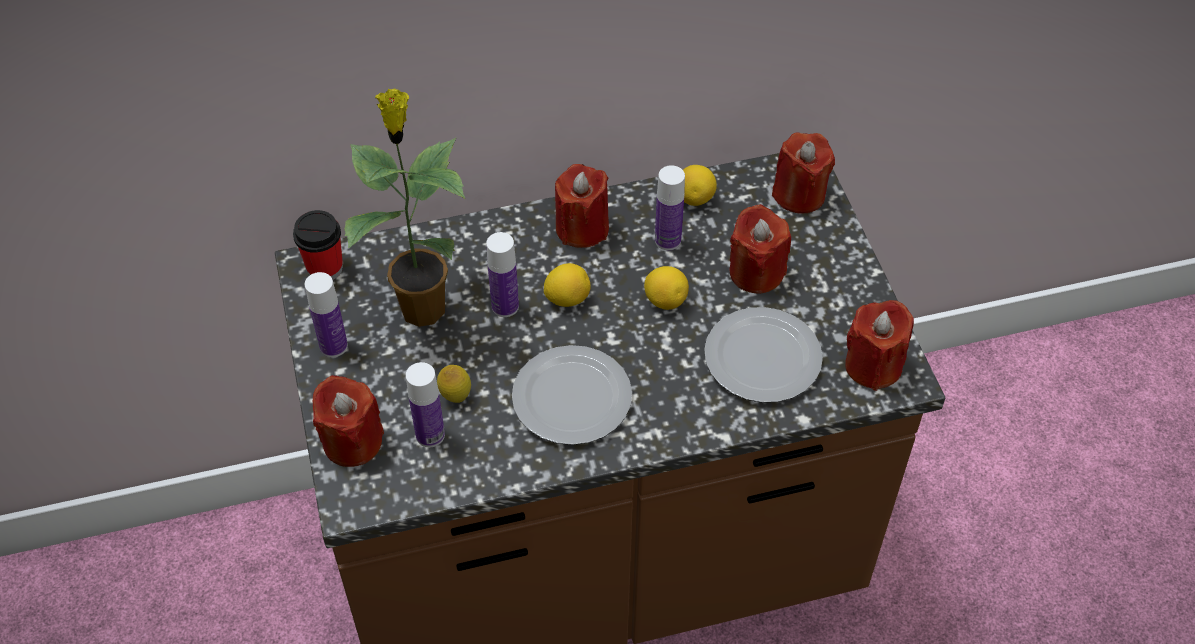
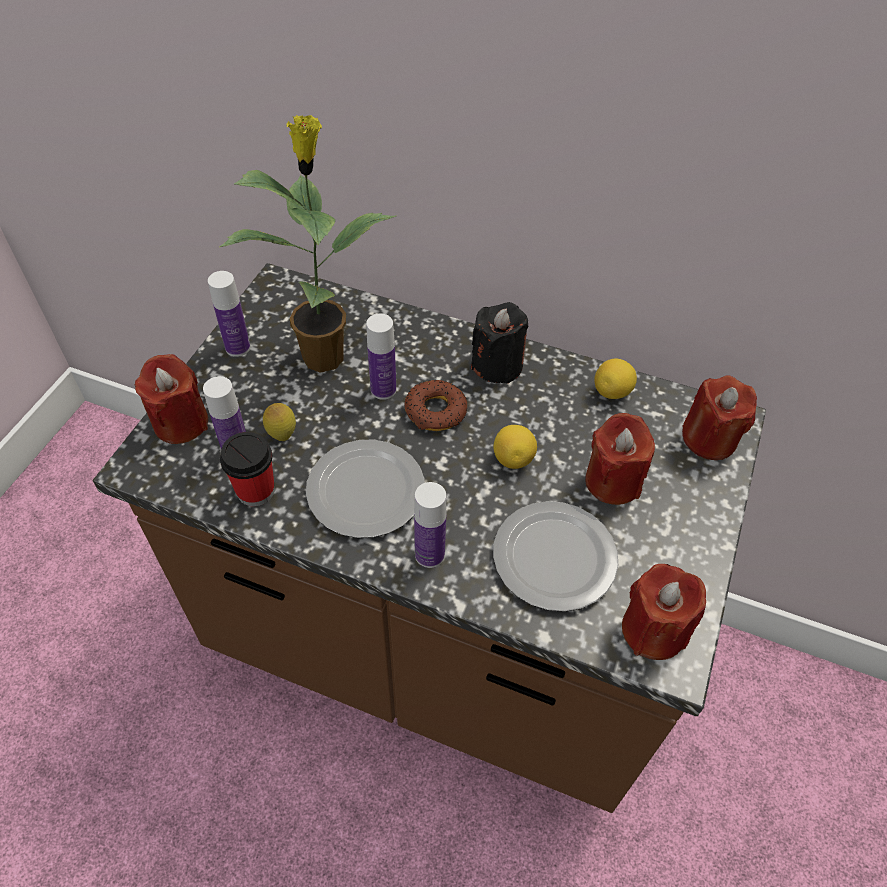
camera: 35 degrees right, 0 degrees up
cup [293,210,343,280] -> cup moved to [220,432,275,506]
lemon [544,263,591,307] -> donut [405,380,467,431]
red candle [555,164,609,248] -> black candle [471,302,528,384]
bottle [655,165,685,250] -> bottle moved to [414,482,446,568]

